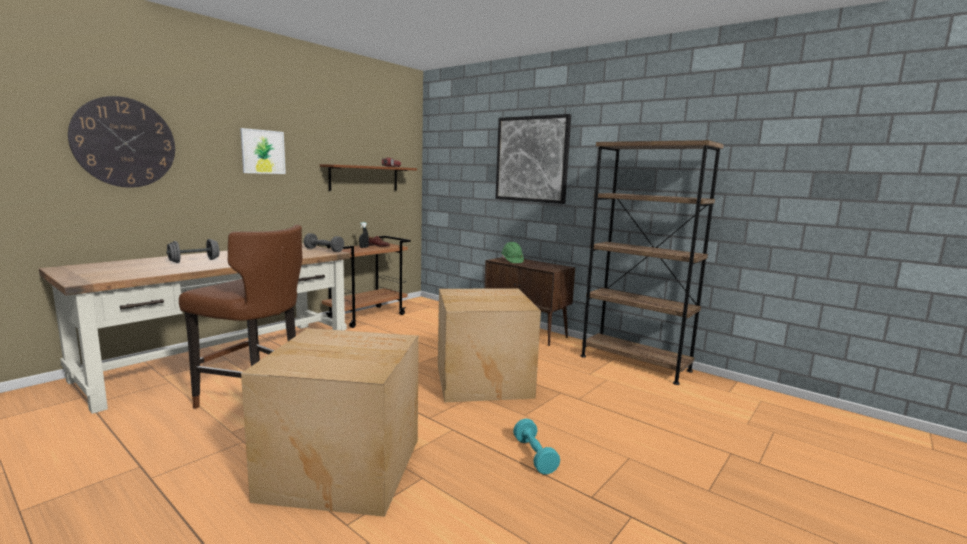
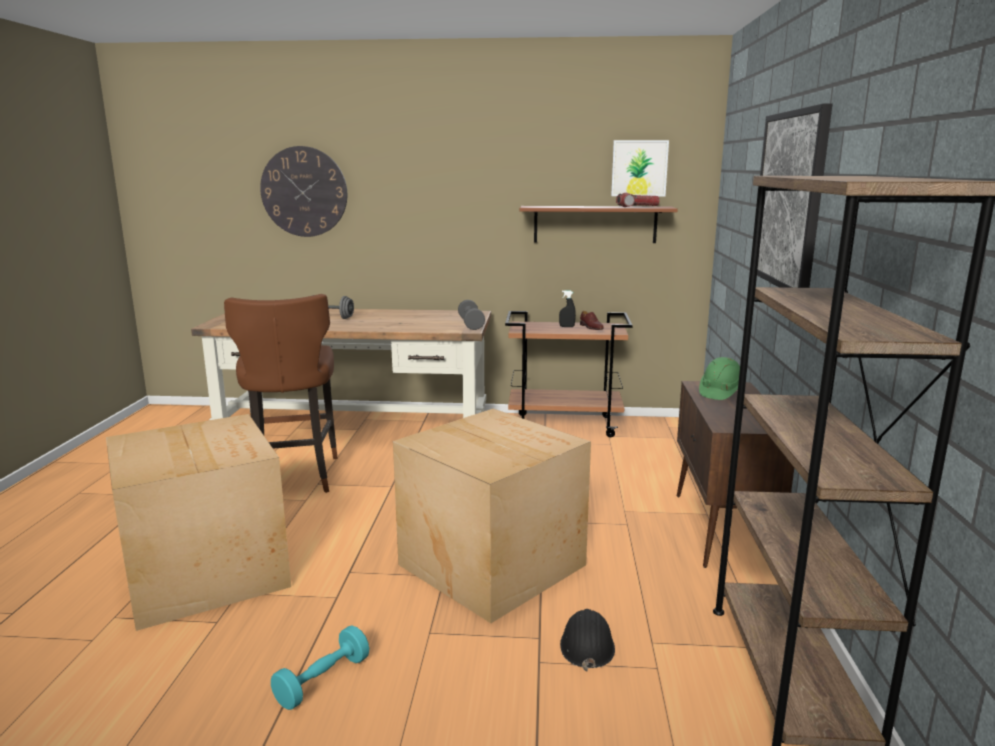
camera: 55 degrees right, 5 degrees up
picture [240,128,286,174] -> picture moved to [611,140,669,196]
none -> black hard hat [560,609,615,672]

